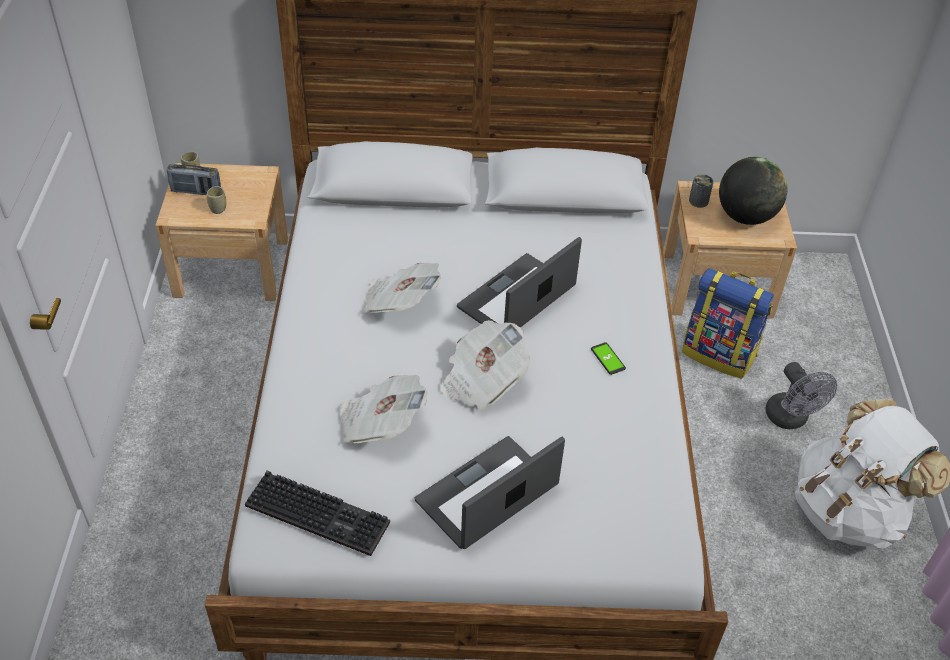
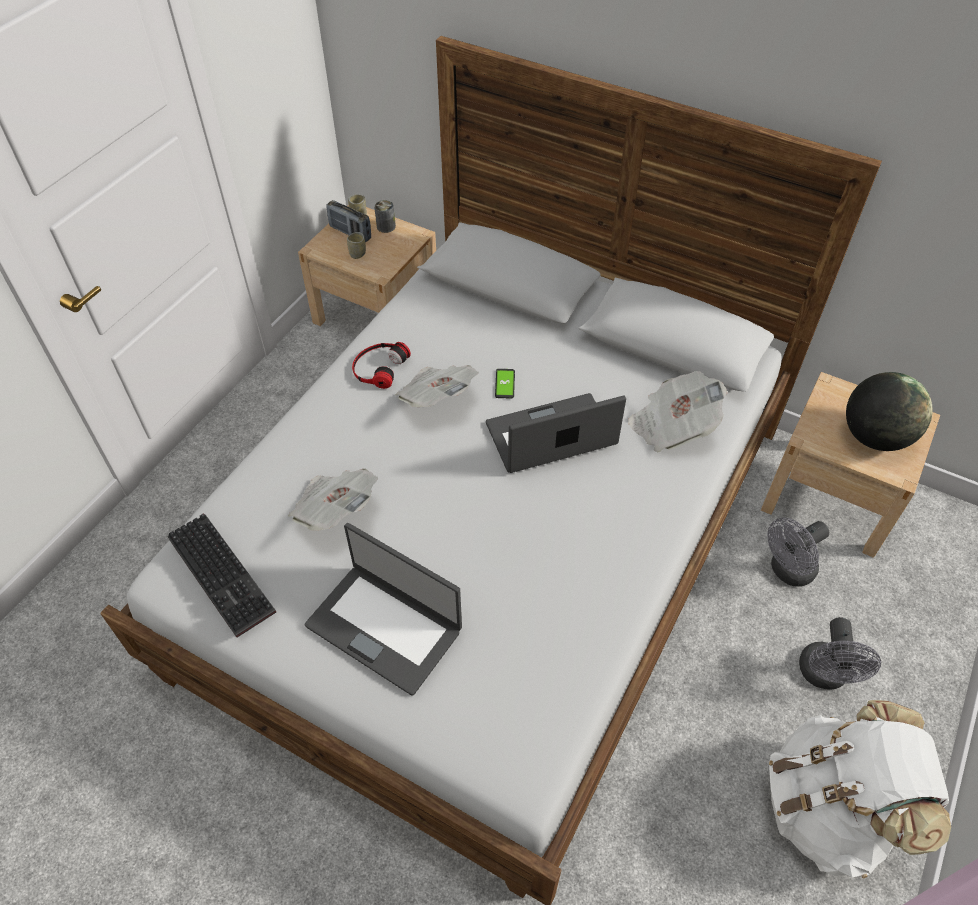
camera: 30 degrees right, 5 degrees up
laptop [415,436,565,549] -> laptop turned 135 degrees counterclockwise [305,523,462,696]
newspaper [440,320,530,411] -> newspaper moved to [628,371,728,453]
phone [591,342,626,375] -> phone moved to [495,369,515,399]
backpack [682,268,774,379] -> grey fan [767,518,829,587]
can [689,174,713,208] -> can moved to [374,200,396,233]
none -> headphones [352,342,411,389]

